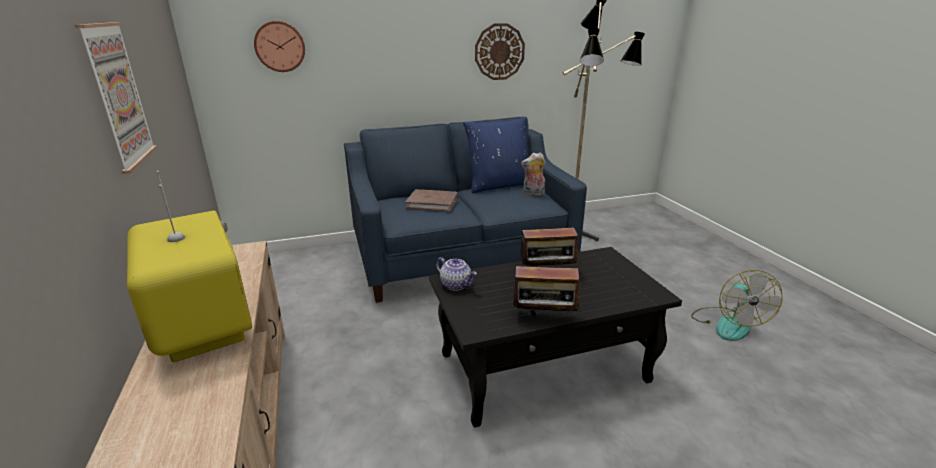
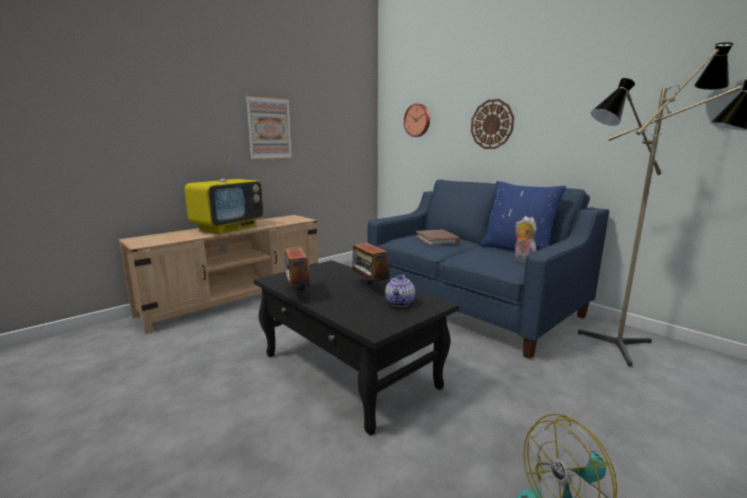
camera: 65 degrees right, 10 degrees down
teapot [436,257,477,291] -> teapot moved to [385,274,415,307]
wall clock [475,23,525,80] -> wall clock moved to [471,99,514,149]

